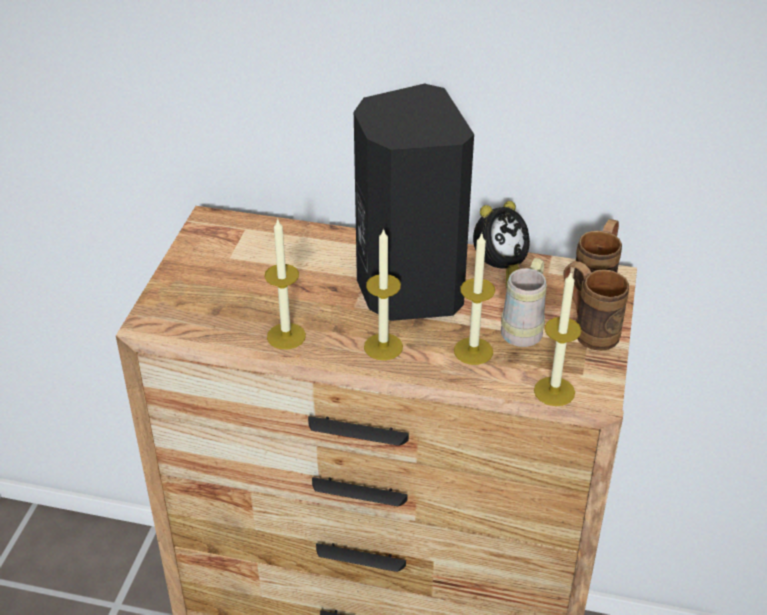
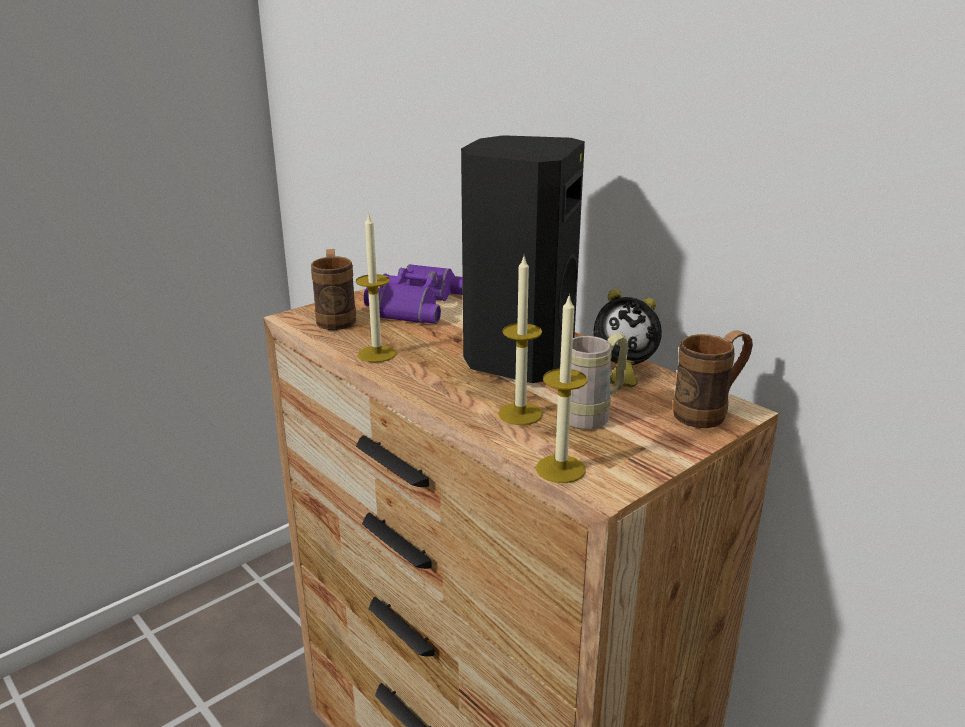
camera: 35 degrees right, 15 degrees down
candle [364,228,403,360] -> none
brown mug [564,261,629,351] -> brown mug moved to [311,249,356,330]
none -> purple binoculars [364,264,463,324]

